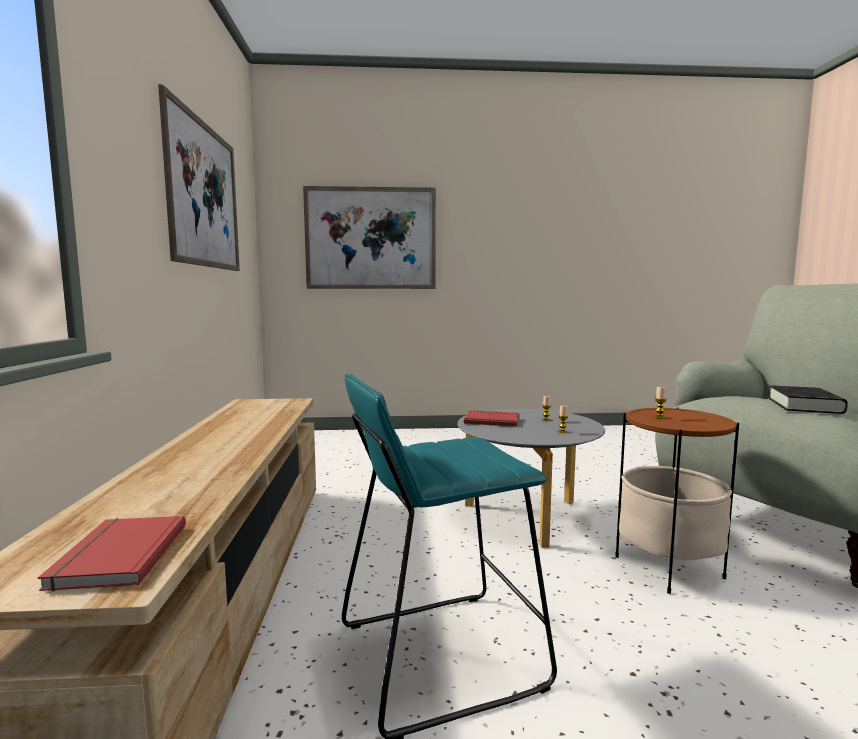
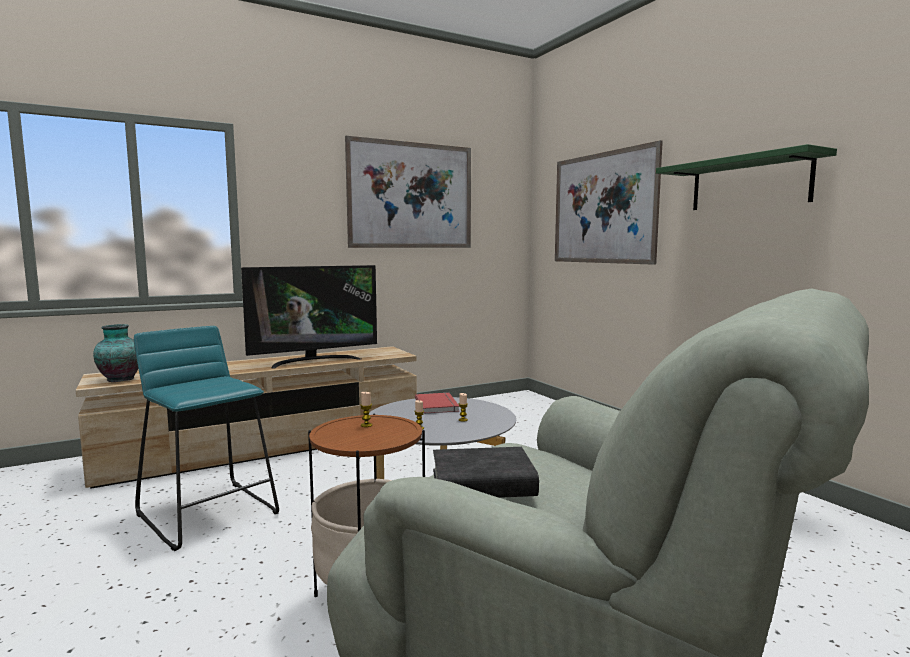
camera: 65 degrees right, 0 degrees up
red book [38,516,186,591] -> vase [93,324,138,382]
none -> television [241,265,377,368]
none -> green shelf [656,144,837,210]

